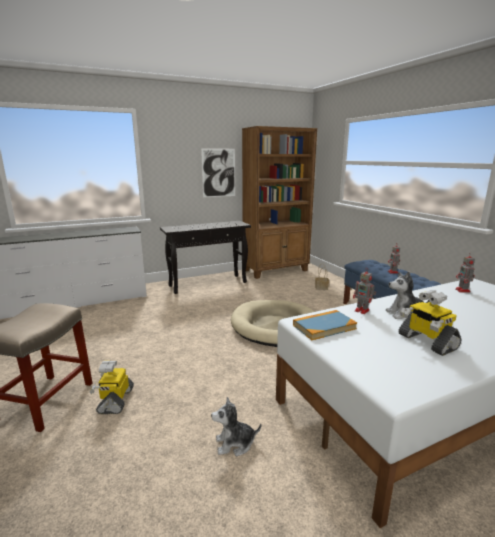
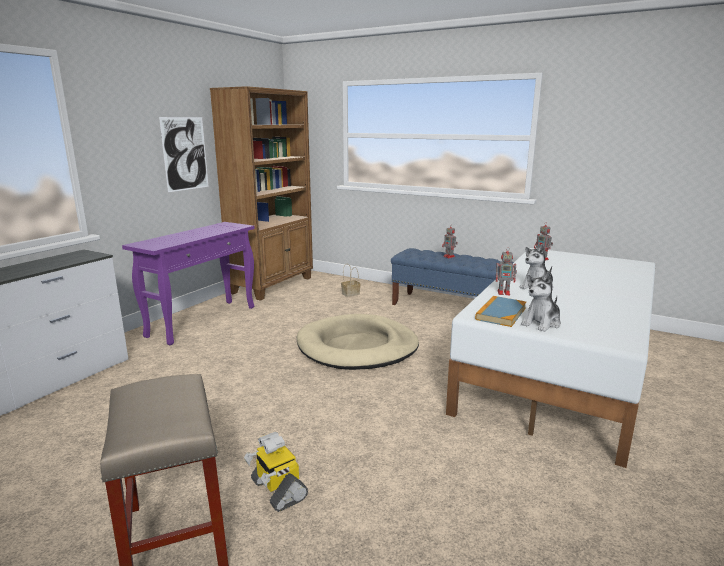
camera: 35 degrees left, 0 degrees up
black console table [160,221,251,294] -> purple console table [122,222,255,345]
plush toy [211,397,261,457] -> plush toy moved to [521,272,561,332]
toy robot [398,290,462,356] -> none

